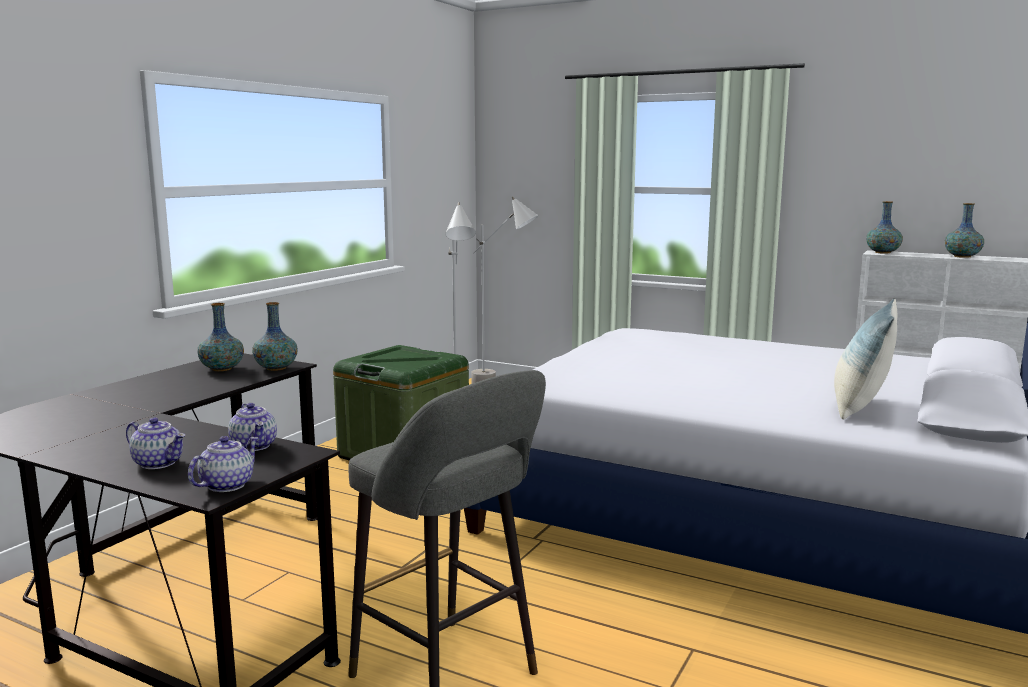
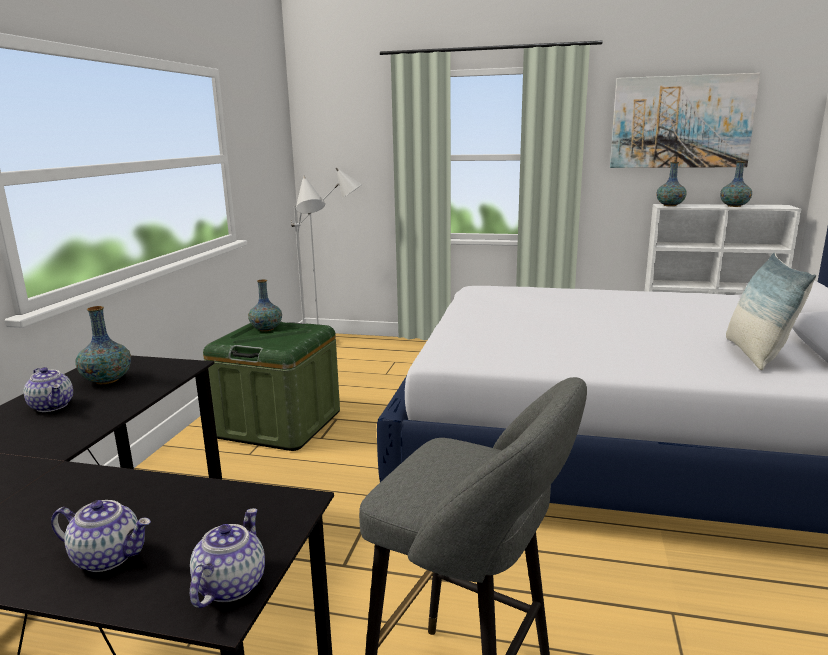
camera: 15 degrees left, 5 degrees up
teapot [228,403,277,451] -> teapot moved to [24,367,73,412]
vase [252,302,298,371] -> vase moved to [248,279,282,332]
none -> picture [610,73,760,168]

